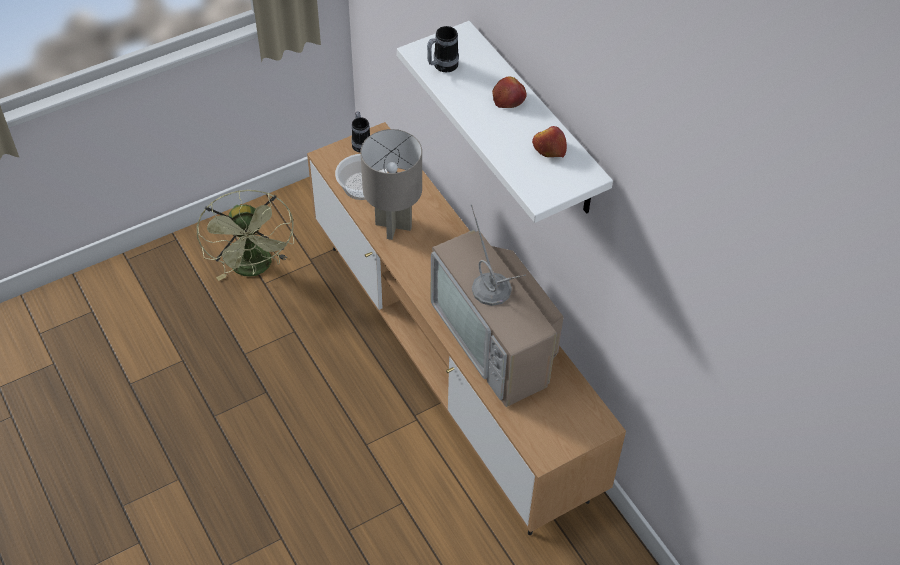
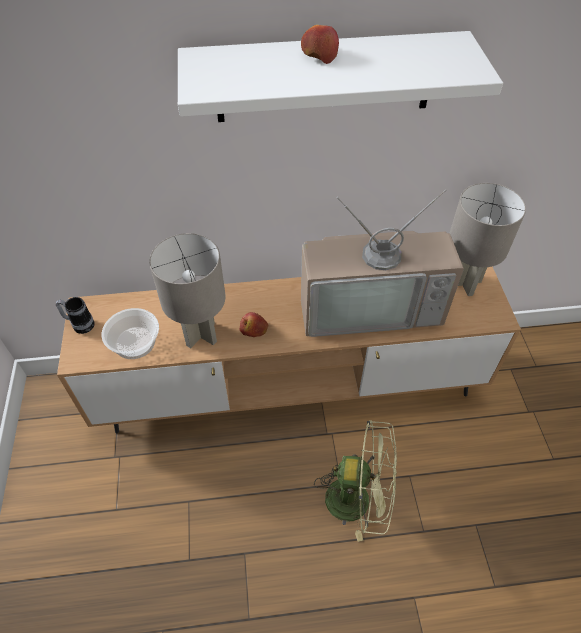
camera: 65 degrees left, 0 degrees up
green fan [197,190,294,281] -> green fan moved to [314,420,397,542]
mug [427,26,459,73] -> none
apple [532,126,567,158] -> apple moved to [240,312,268,337]
none -> grey table lamp [450,183,526,296]

